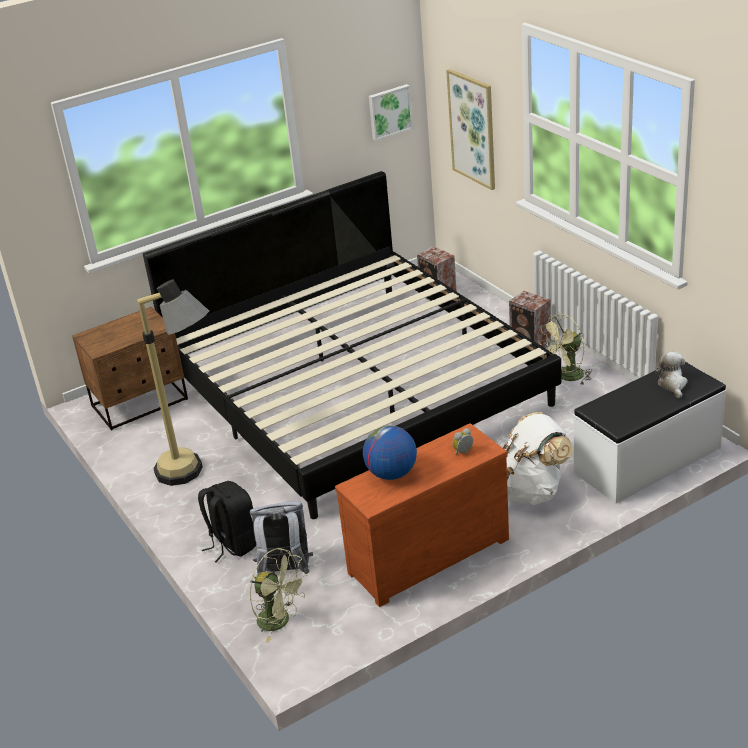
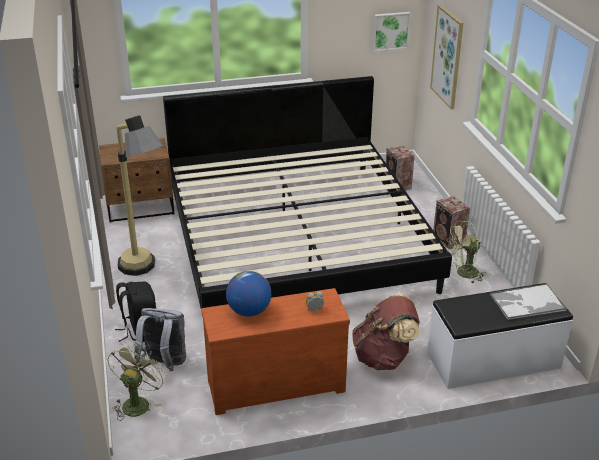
camera: 15 degrees right, 0 degrees up
green fan [250,548,307,642] -> green fan turned 120 degrees counterclockwise [107,344,167,421]
white backpack [503,412,574,505] -> brown backpack [352,294,420,370]
plush toy [655,352,688,398] -> tray [490,284,567,320]

